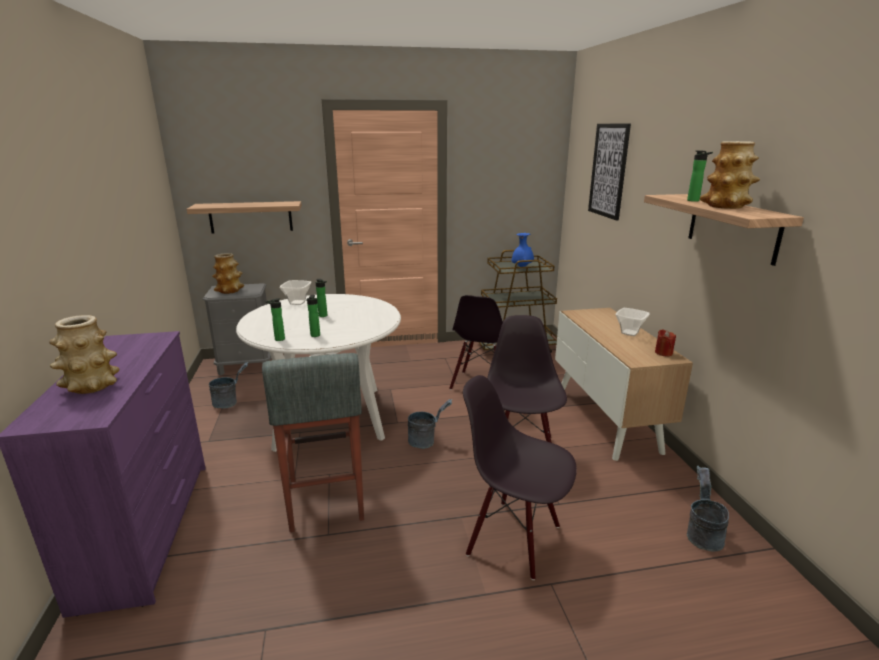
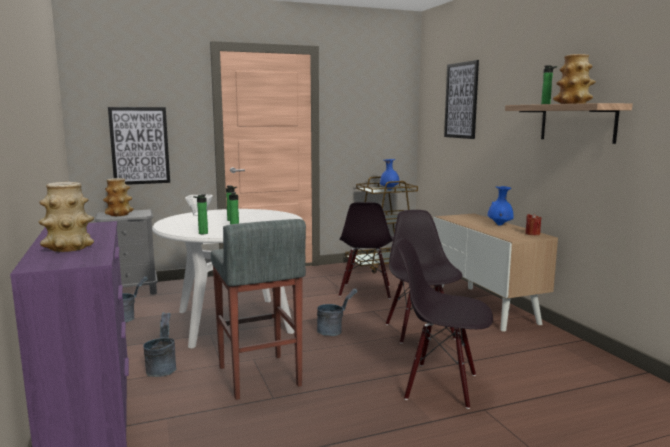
camera: 10 degrees left, 10 degrees down
shelf [187,201,302,234] -> picture [108,107,170,185]
bowl [616,308,649,336] -> blue vase [488,186,514,226]
grey bucket [687,466,729,551] -> grey bucket moved to [143,312,176,377]

